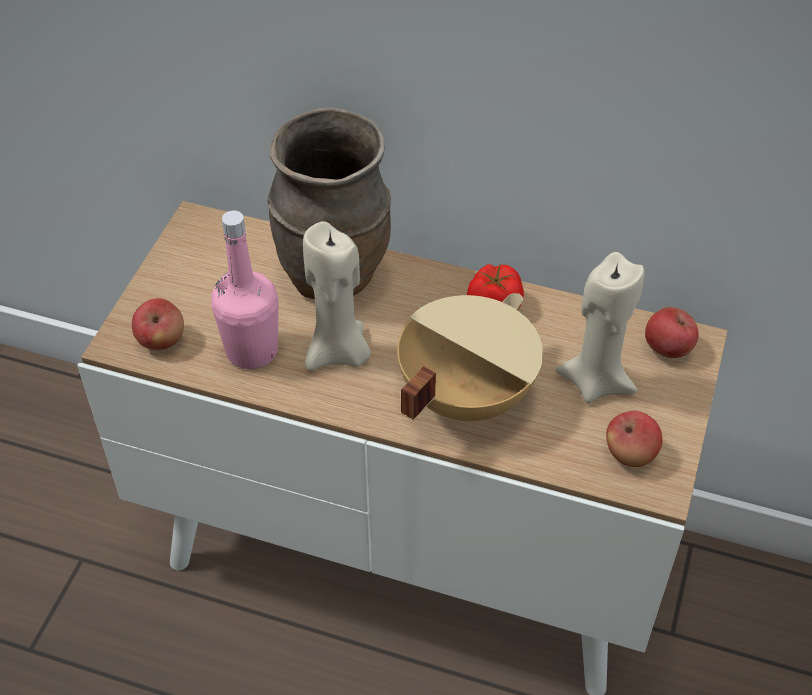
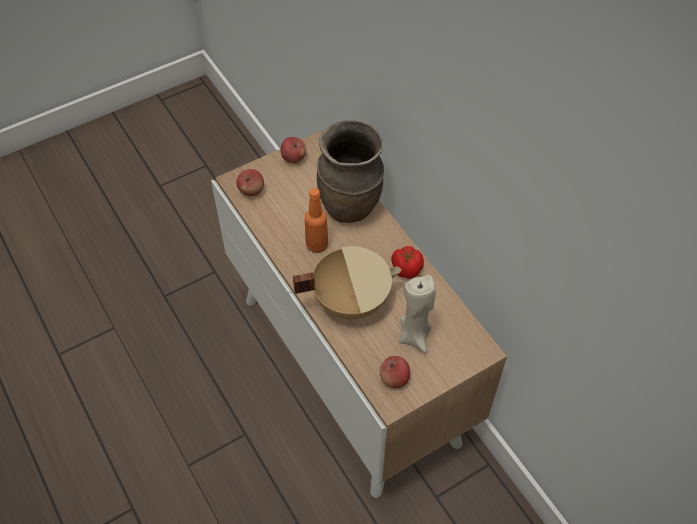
camera: 40 degrees right, 5 degrees up
pink bottle [211,210,278,369] -> none
beige candle [303,221,371,370] -> orange bottle [305,188,328,253]
apple [645,307,699,358] -> apple moved to [281,137,306,163]

